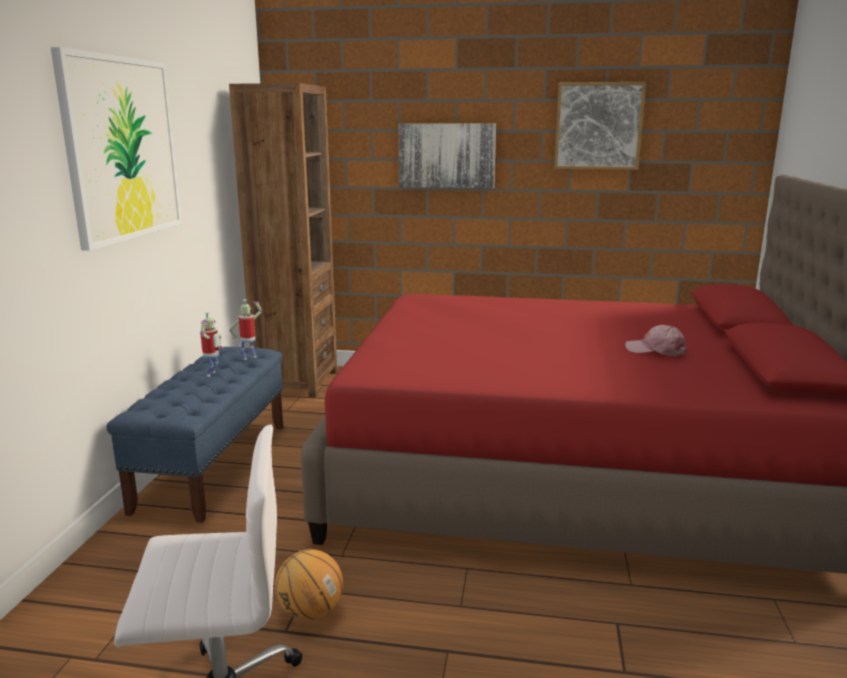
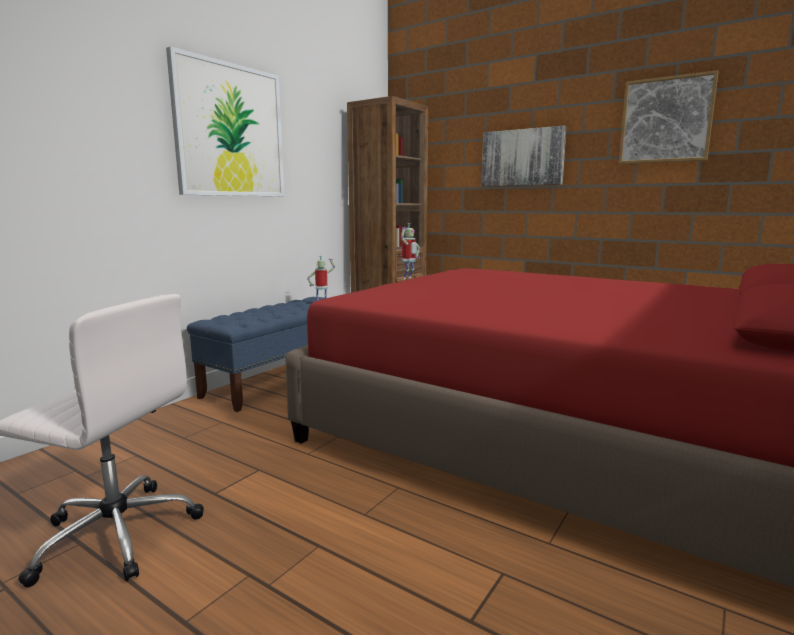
camera: 25 degrees right, 5 degrees down
toy robot [200,312,224,377] -> toy robot moved to [401,223,420,279]
basketball [275,549,343,620] -> none
pink cap [625,325,687,356] -> none

